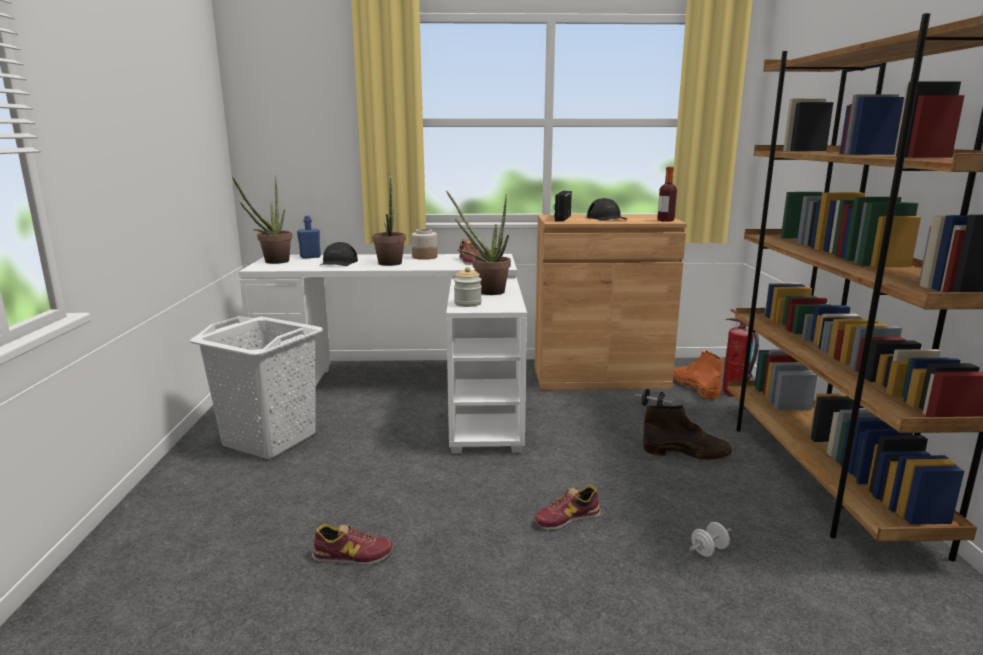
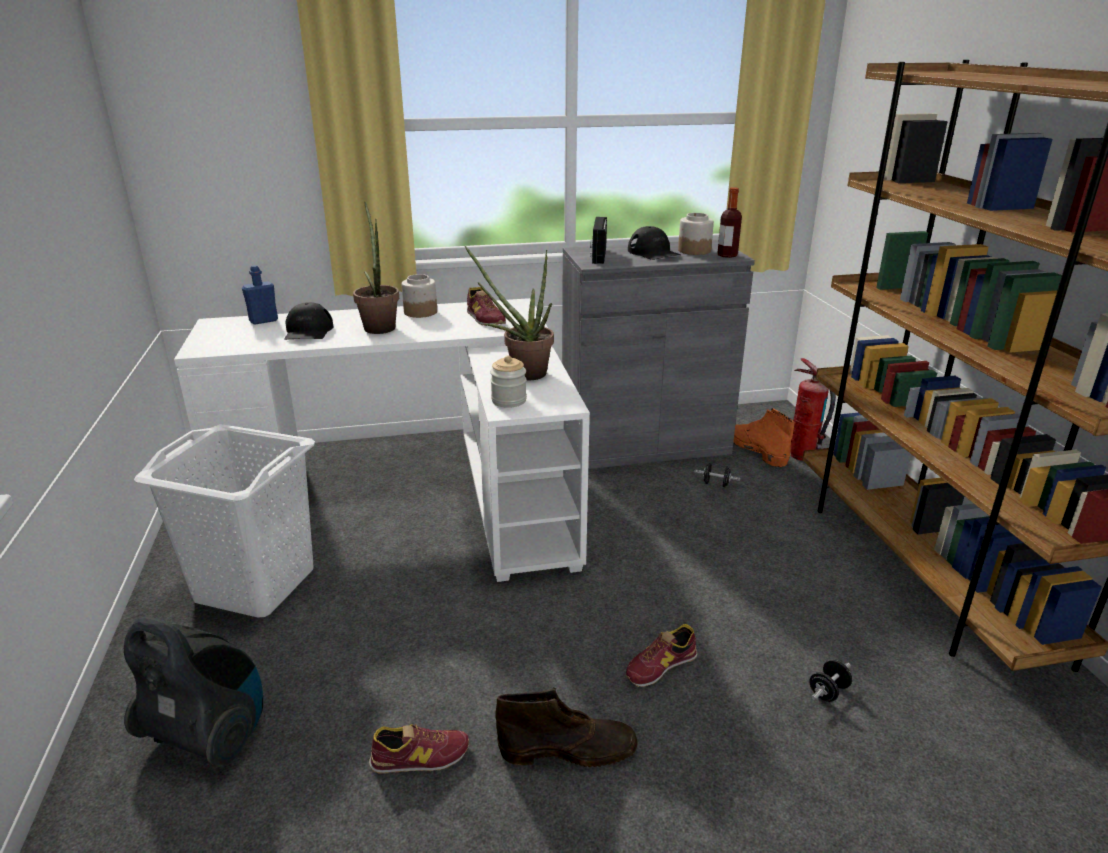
camera: 10 degrees left, 10 degrees up
potted plant [233,176,292,264] -> none
brown cabinet [535,215,687,390] -> grey cabinet [562,240,755,469]
brown boot [643,405,732,460] -> brown boot moved to [495,688,638,767]
white dumbbell [689,522,731,557] -> black dumbbell [809,660,852,702]
none -> vacuum cleaner [124,616,263,767]
none -> jar [678,213,714,255]

